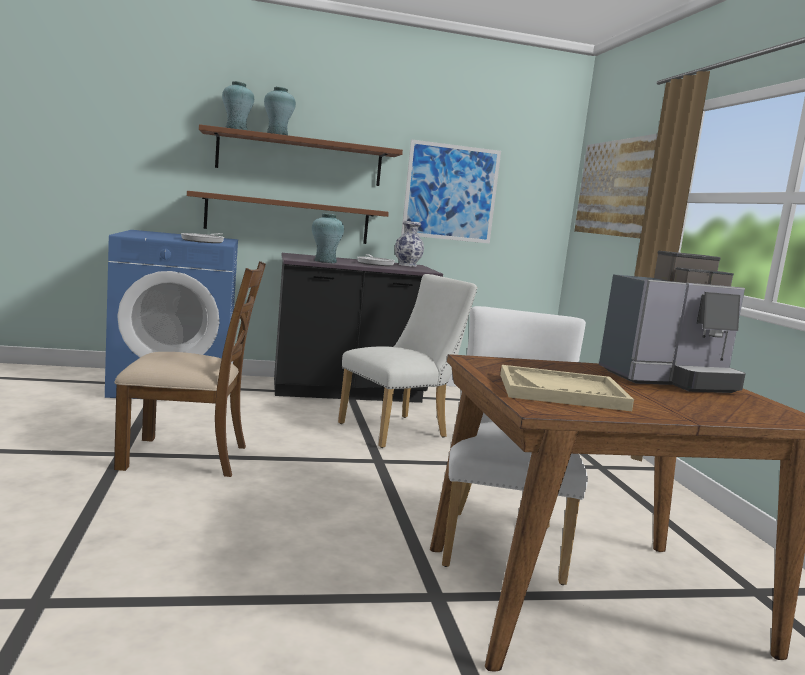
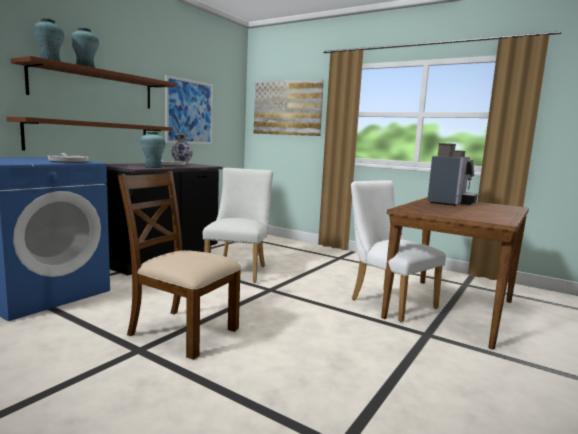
camera: 45 degrees left, 0 degrees up
brown chair [114,261,266,477] -> brown chair turned 105 degrees counterclockwise [118,171,241,360]
beige tray [500,365,634,411] -> none

